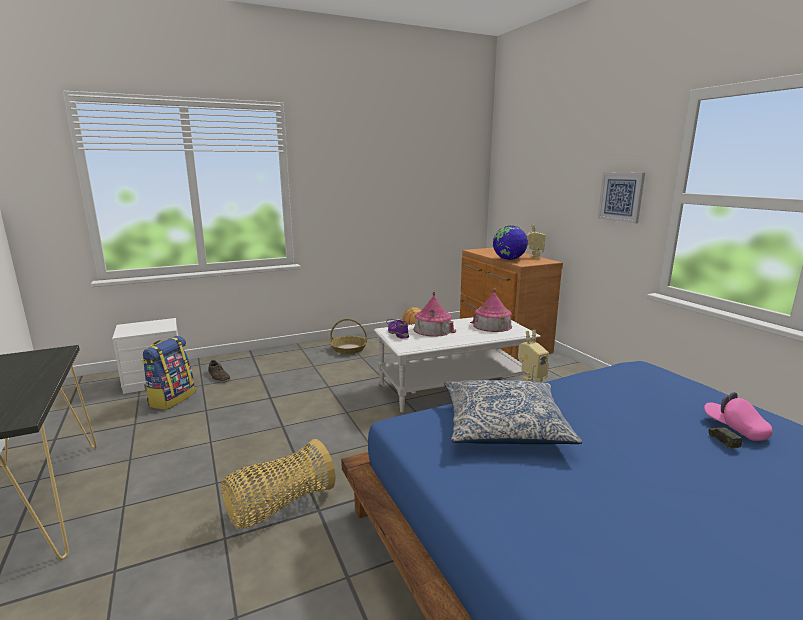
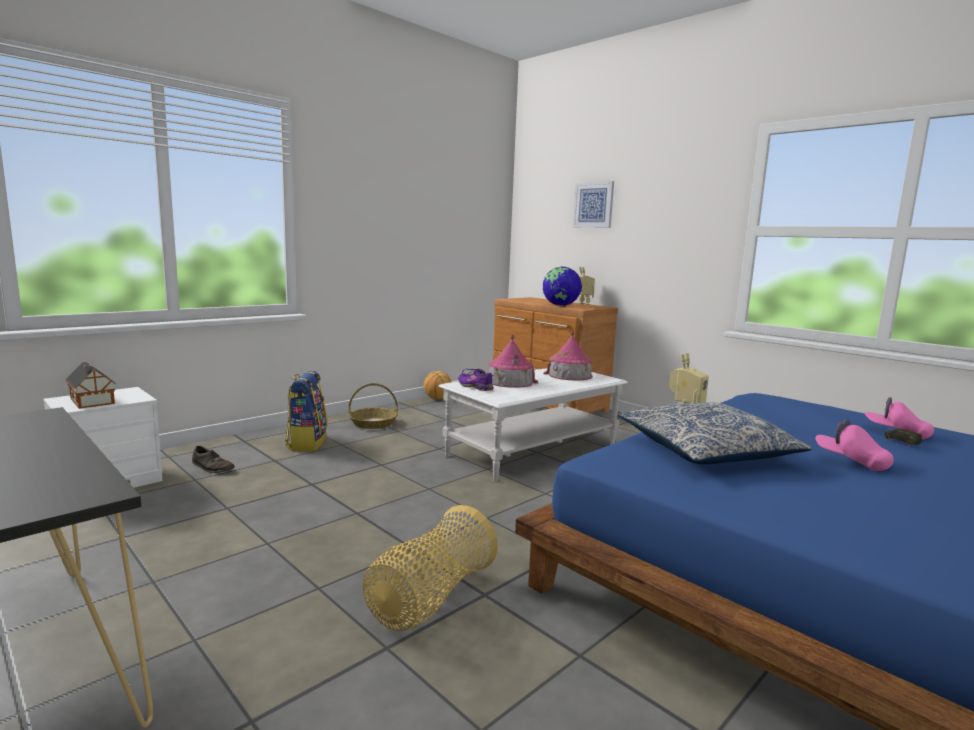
camera: 20 degrees left, 5 degrees down
backpack [142,336,195,410] -> backpack moved to [285,370,328,451]
picture [598,172,645,223] -> picture moved to [573,181,614,228]
none -> toy house [65,362,117,409]
none -> pink cap [815,419,894,471]

